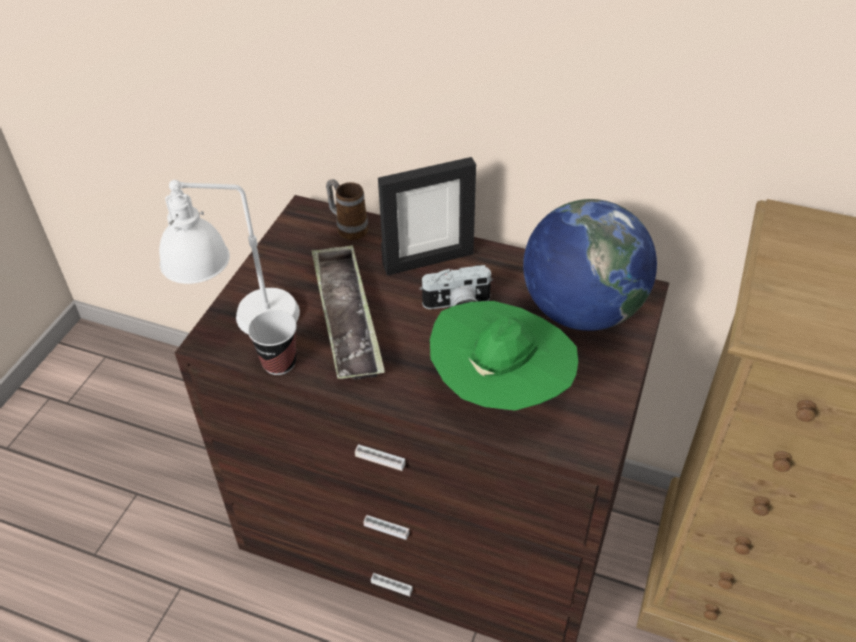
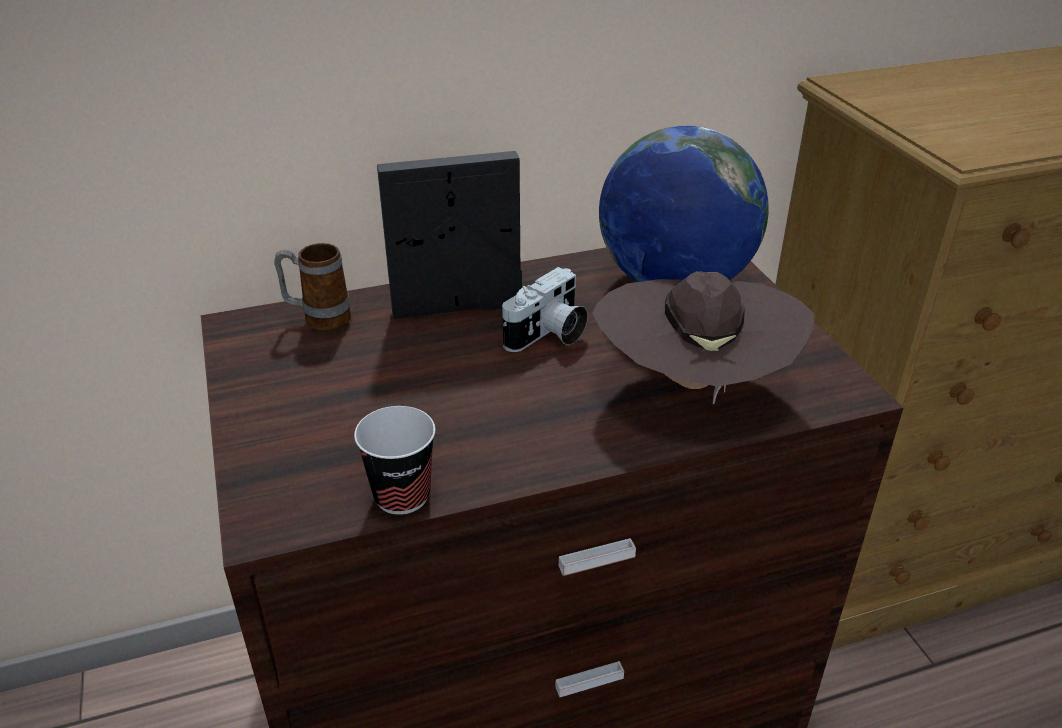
camera: 40 degrees left, 10 degrees down
white table lamp [159,180,300,334] -> none
tray [311,245,385,380] -> none
picture frame [378,157,476,276] -> picture frame turned 135 degrees counterclockwise [377,151,522,319]
green hat [430,301,578,410] -> brown hat [592,271,814,404]

